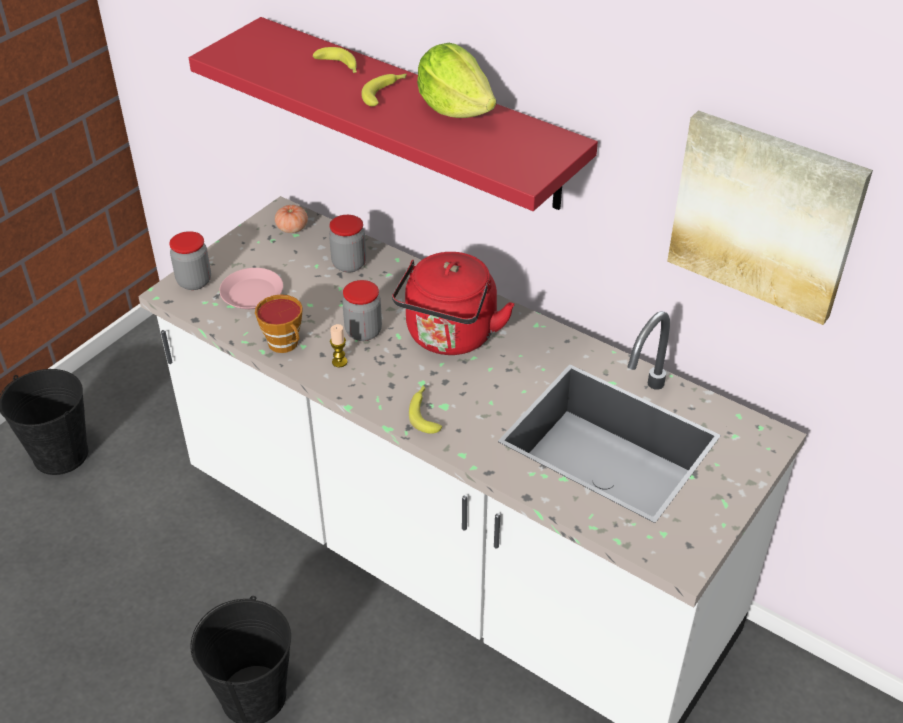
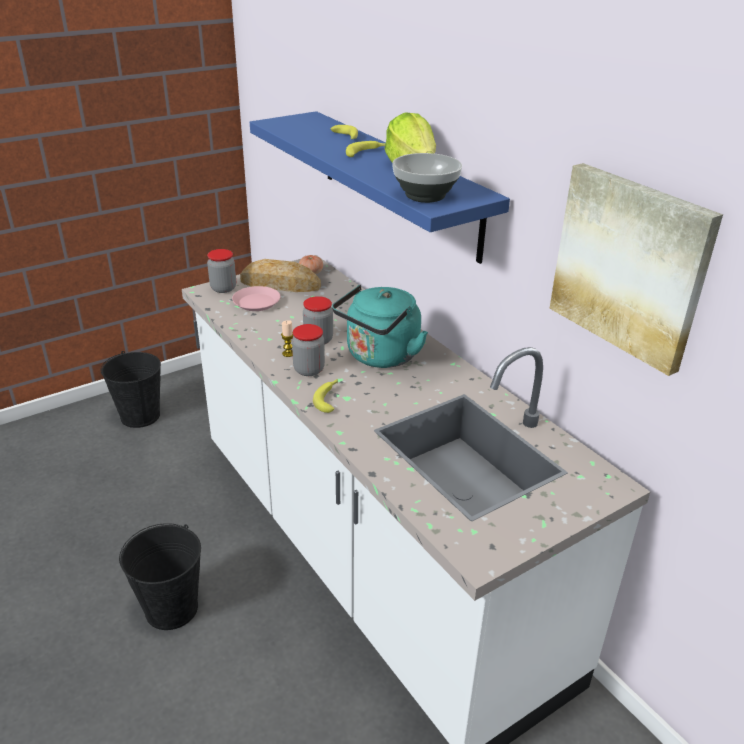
camera: 20 degrees right, 10 degrees down
red shelf [189,17,598,211] -> blue shelf [250,111,510,264]
cup [255,294,303,353] -> none
jar [329,215,366,273] -> jar moved to [292,324,325,376]
red kettle [392,252,515,355] -> turquoise kettle [332,285,428,368]
none -> bread [240,259,321,292]
none -> bowl [392,153,462,203]

